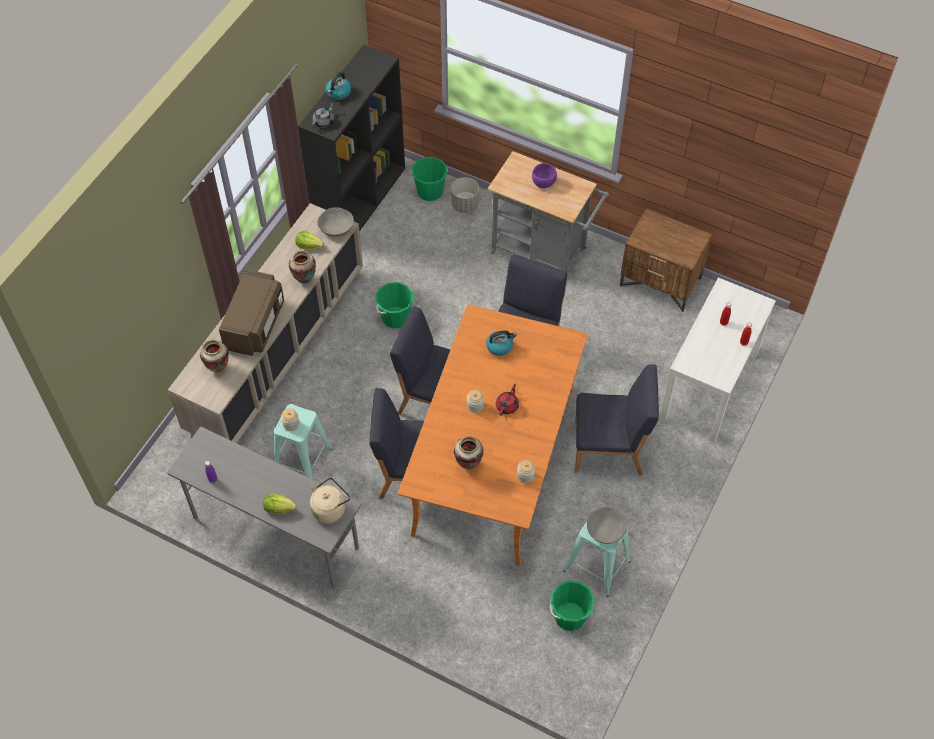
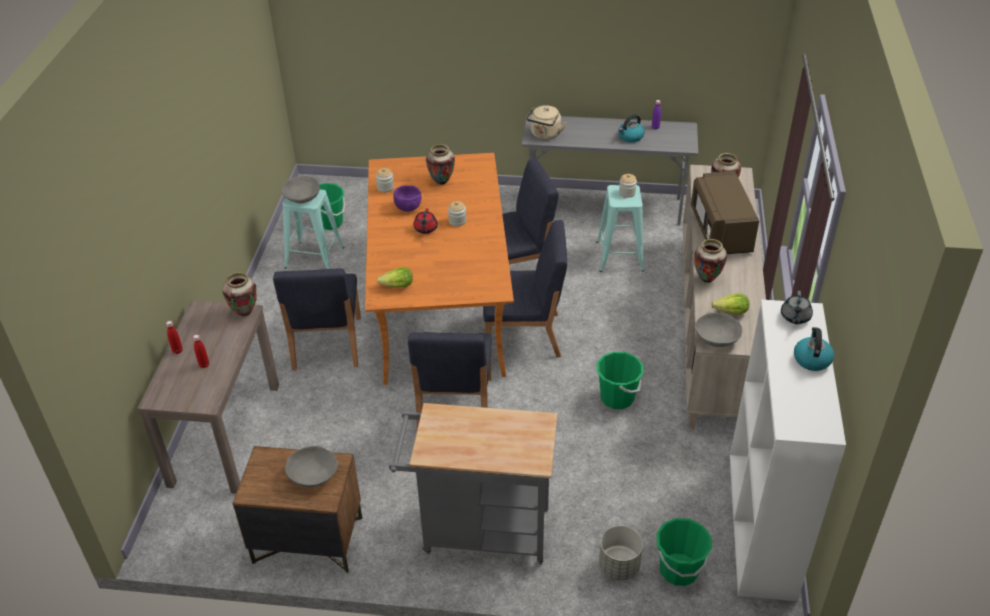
camera: 160 degrees right, 15 degrees down
lettuce [263,493,297,514] -> lettuce moved to [376,267,413,288]
black bookcase [298,44,405,232] -> white bookcase [730,299,846,601]
kettle [486,330,517,356] -> kettle moved to [618,114,645,143]
purple bowl [532,163,557,188] -> purple bowl moved to [393,185,422,212]
blue chair [575,365,659,476] -> blue chair turned 75 degrees counterclockwise [273,268,361,371]
white console table [659,278,776,443] -> brown console table [137,300,279,494]
none -> vase [223,272,257,317]
none -> grey bowl [285,446,338,488]

